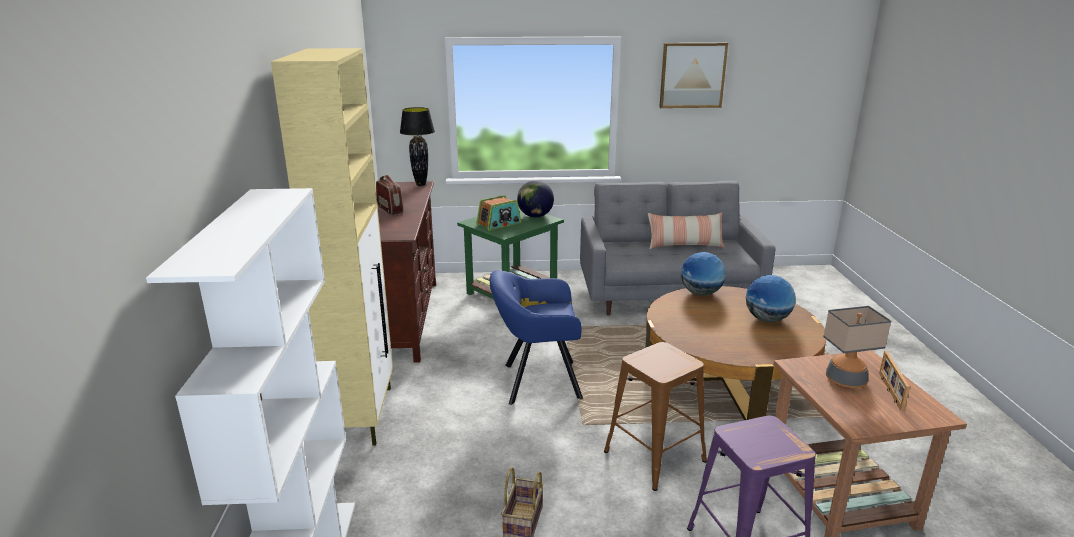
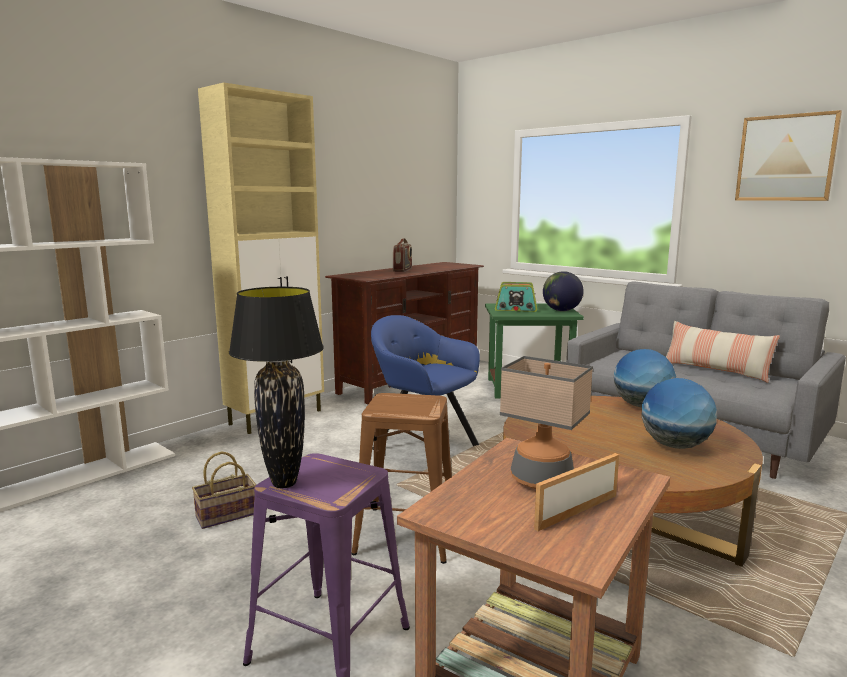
camera: 45 degrees right, 10 degrees down
black table lamp [400,107,435,186] -> black table lamp moved to [229,287,324,488]

